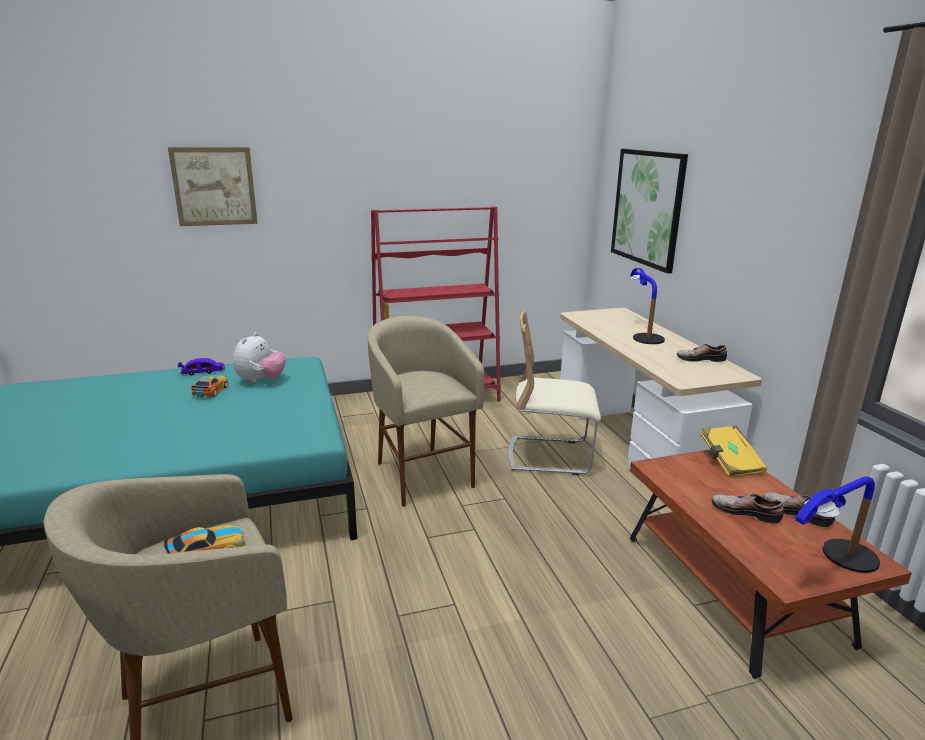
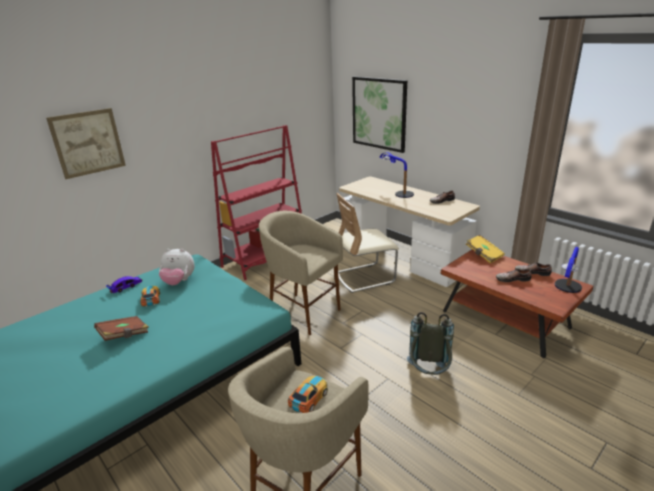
camera: 25 degrees left, 5 degrees up
plush toy [233,332,286,384] -> plush toy turned 105 degrees clockwise [159,249,195,285]
none -> brown book [94,316,149,341]
none -> grey backpack [407,312,454,375]

